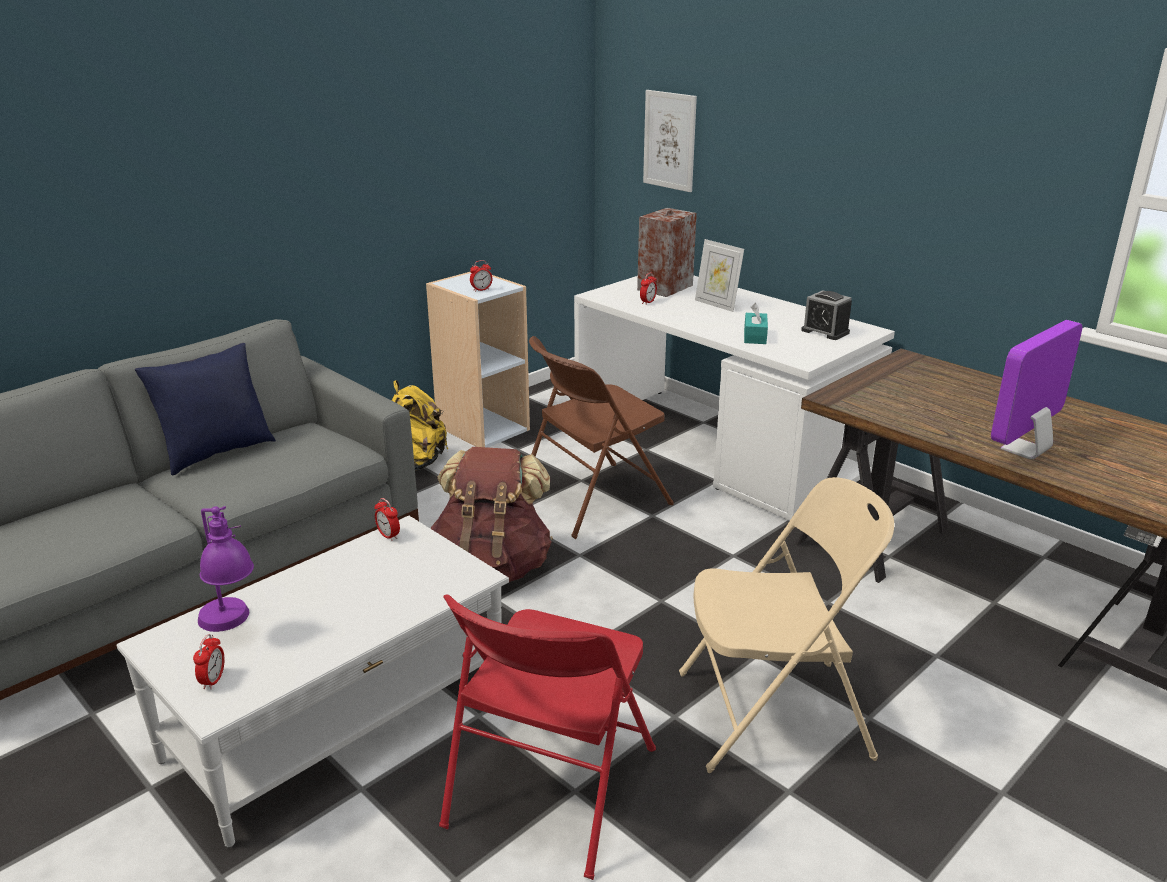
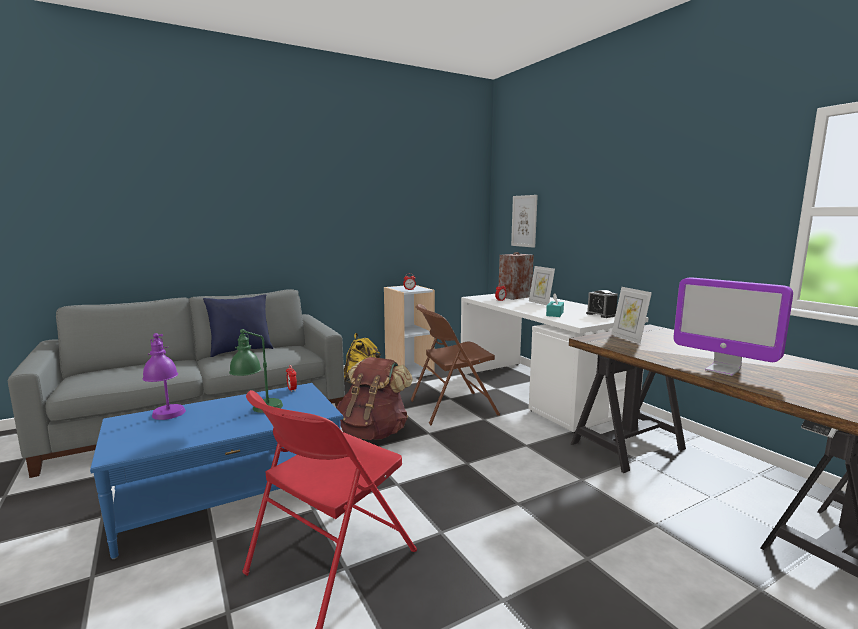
camera: 15 degrees right, 15 degrees down
white coffee table [117,516,509,848] -> blue coffee table [90,383,344,559]
alarm clock [193,634,225,690] -> none
beige chair [679,477,894,773] -> none
monitor [991,320,1082,459] -> monitor turned 105 degrees counterclockwise [673,277,793,376]
none -> green table lamp [229,329,283,413]
none -> picture frame [611,287,652,344]

